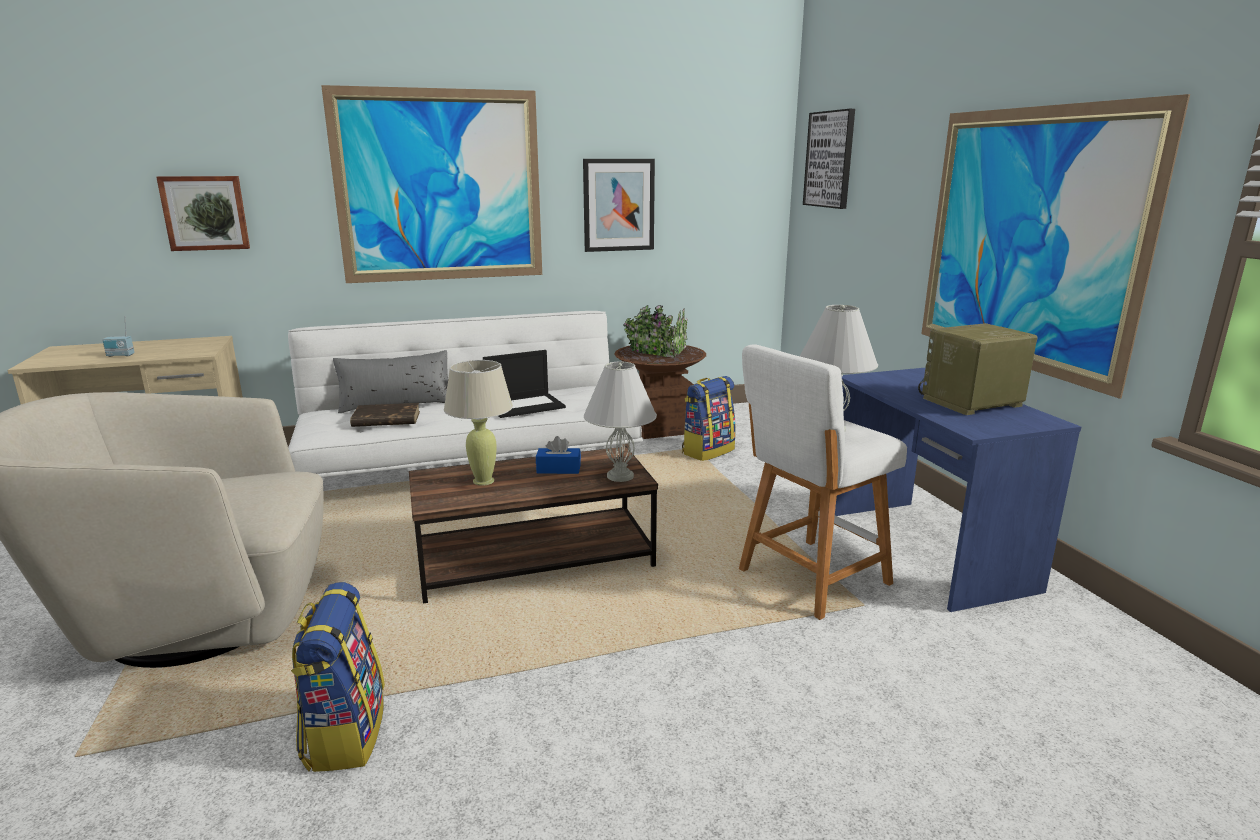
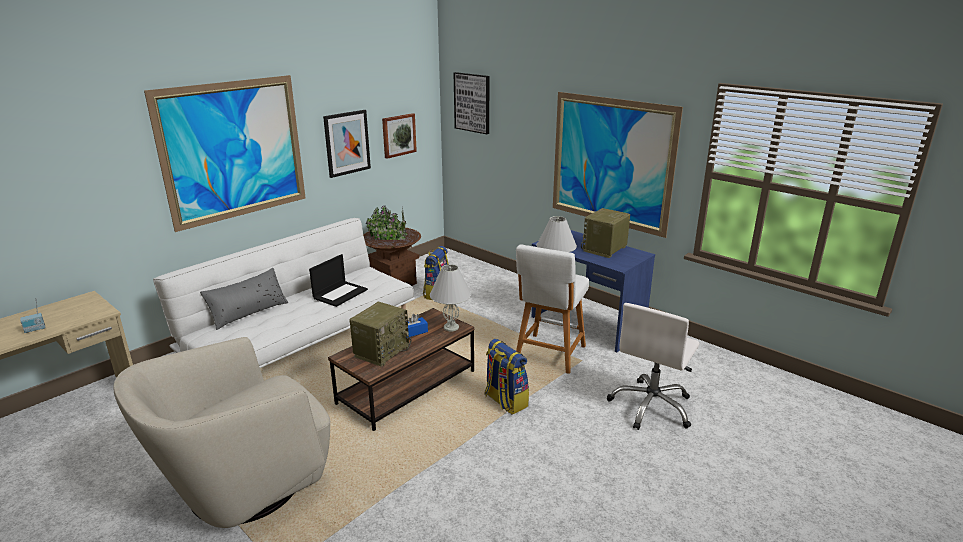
camera: 30 degrees left, 5 degrees up
picture [156,176,250,251] -> picture moved to [382,113,417,159]
backpack [291,582,385,772] -> backpack moved to [485,339,529,414]
brown book [350,403,420,427] -> none
beige table lamp [444,360,513,486] -> radio [349,302,412,367]
none -> white office chair [607,303,700,430]

